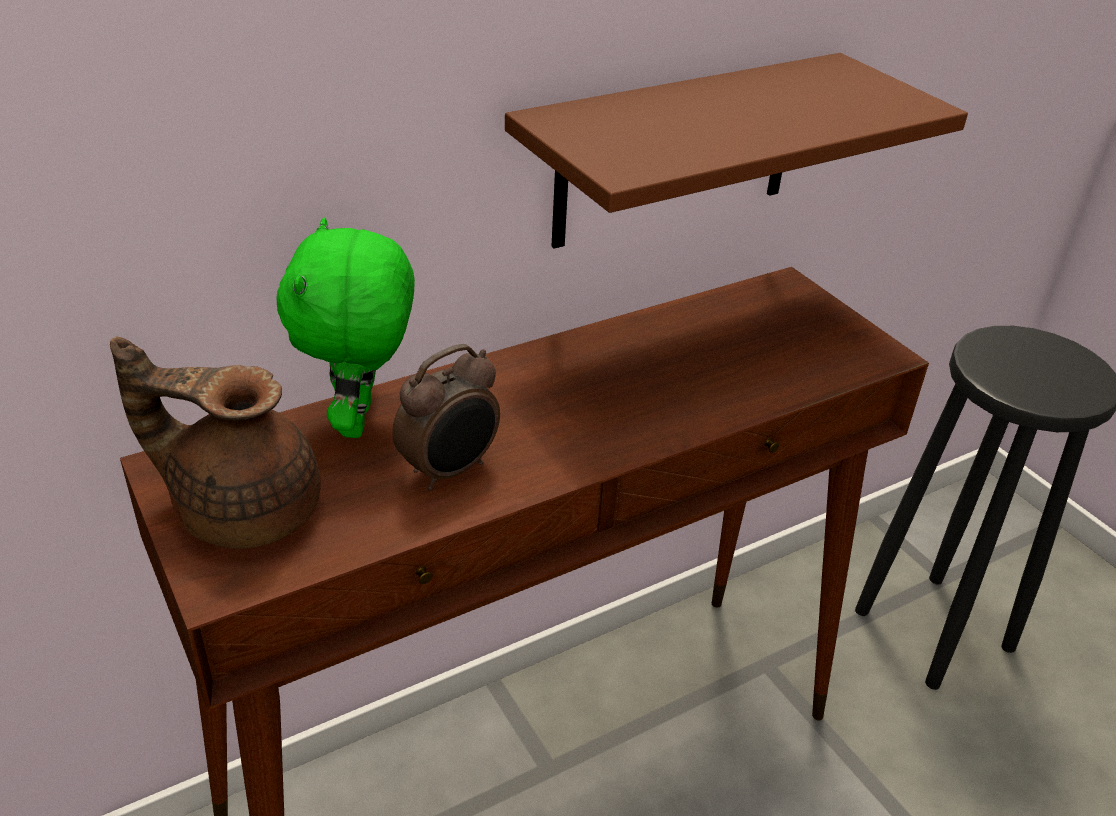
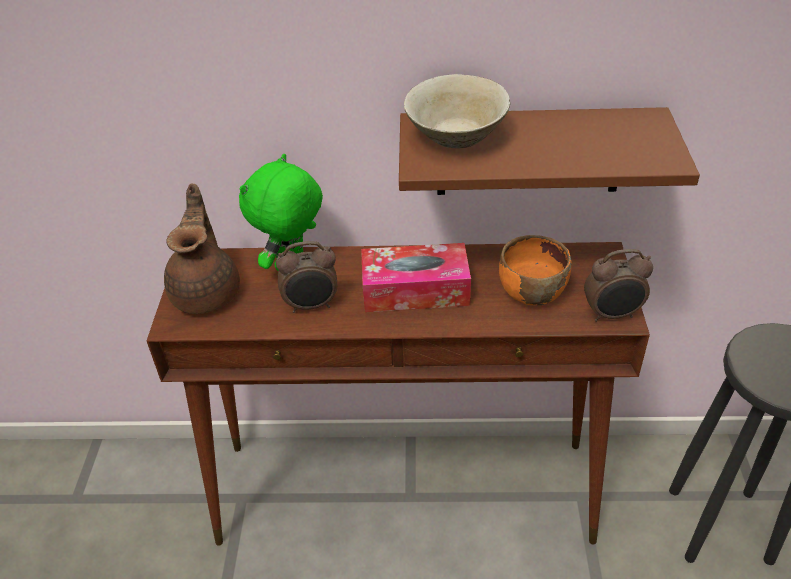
camera: 35 degrees right, 5 degrees up
brown teapot [110,336,321,549] -> brown teapot turned 45 degrees clockwise [164,183,240,314]
none -> tissue box [361,243,471,312]
none -> beige bowl [404,74,510,148]
none -> orange bowl [499,235,572,305]
none -> alarm clock [584,249,653,322]

